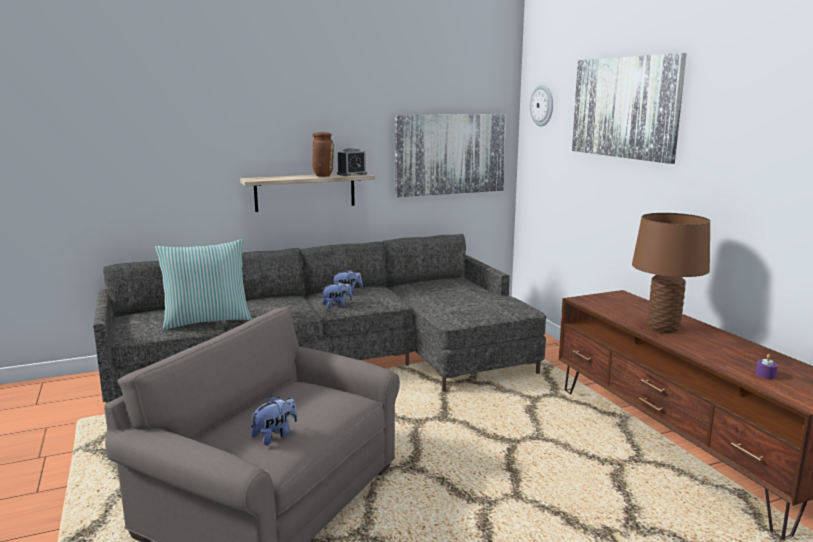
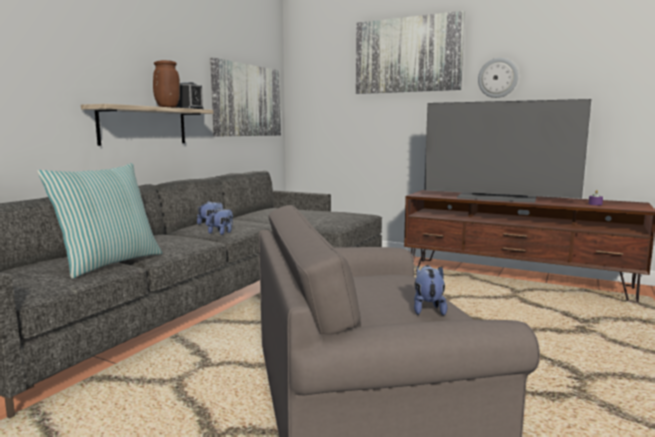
camera: 40 degrees left, 5 degrees down
wall clock [530,85,553,126] -> wall clock moved to [478,58,518,98]
brown table lamp [632,213,710,333] -> television [424,99,591,203]

